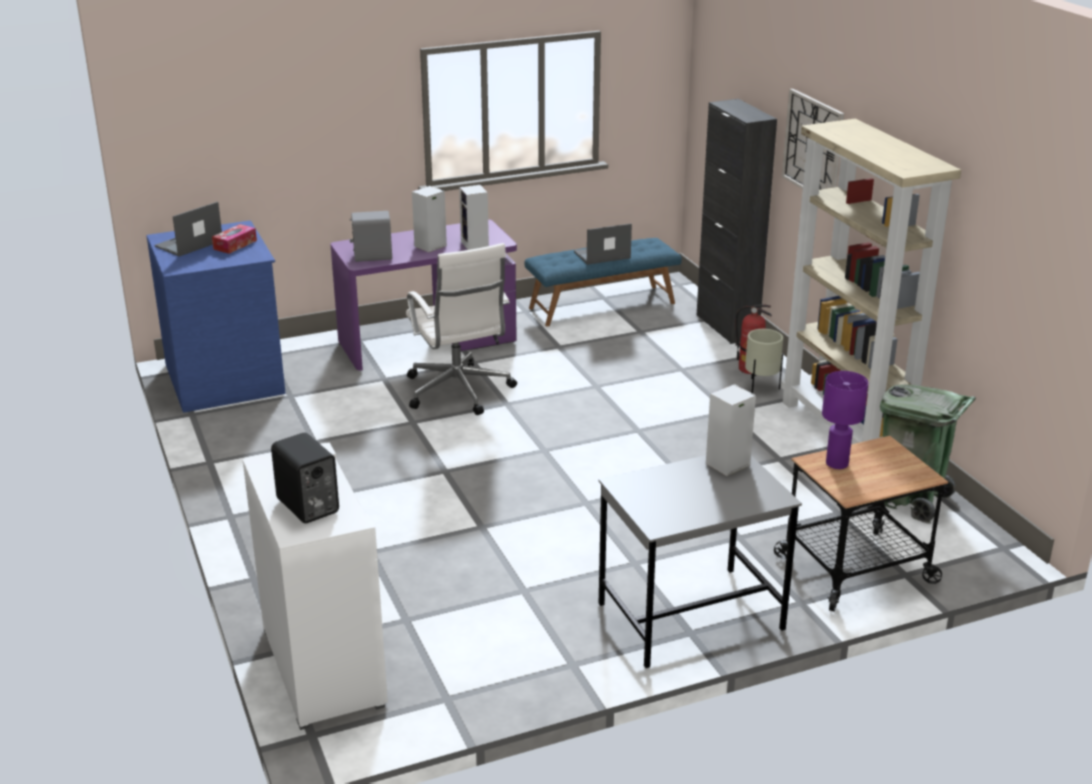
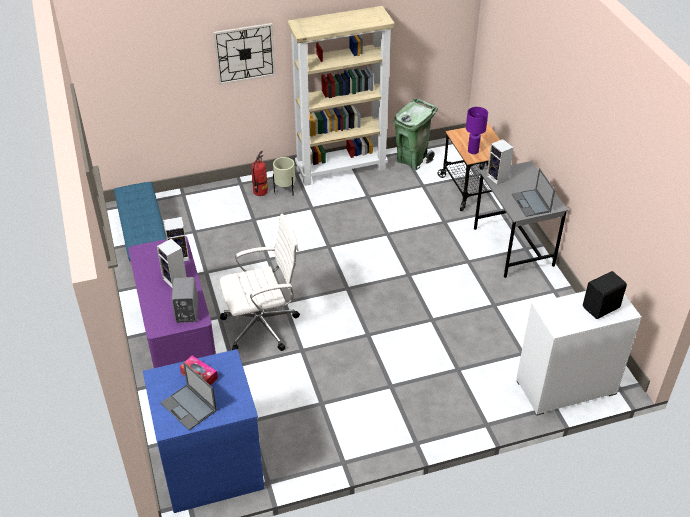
camera: 85 degrees left, 15 degrees up
laptop [574,223,632,265] -> laptop moved to [512,168,555,217]
black cabinet [696,99,777,344] -> none

